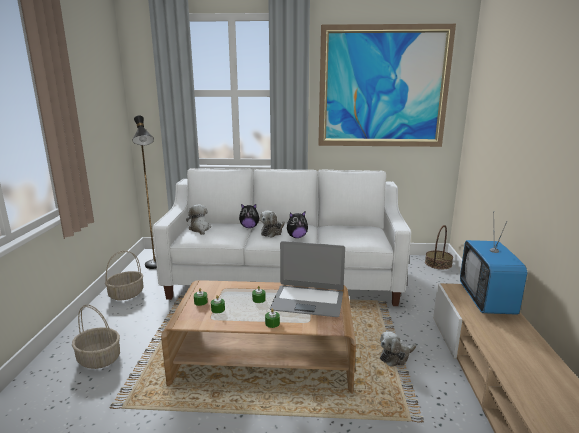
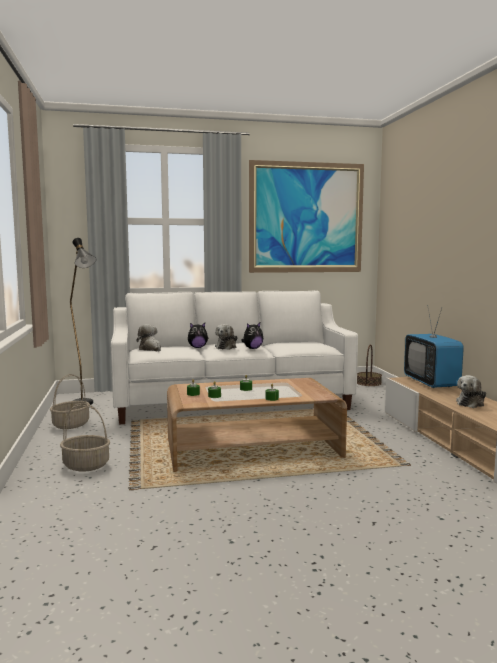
camera: 15 degrees left, 10 degrees down
laptop [270,241,345,317] -> none
plush toy [380,331,416,367] -> plush toy moved to [456,375,486,408]

